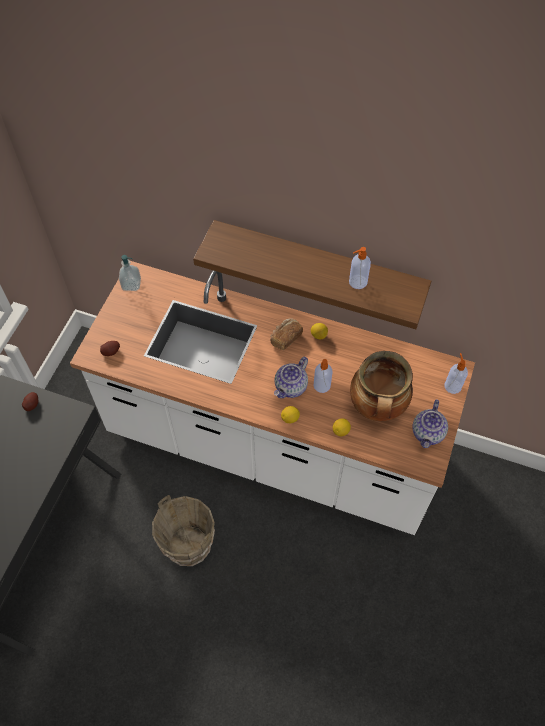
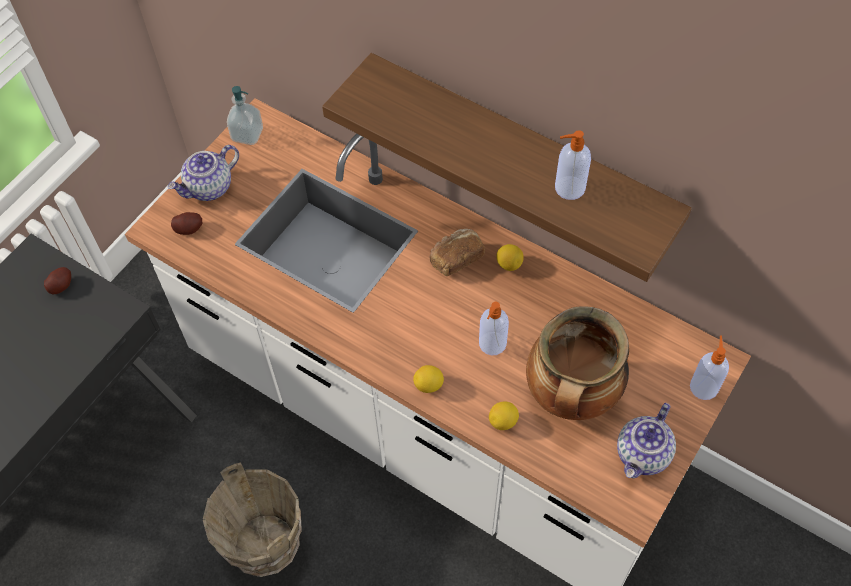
camera: 15 degrees right, 0 degrees up
teapot [274,357,308,398] -> teapot moved to [168,145,239,201]

